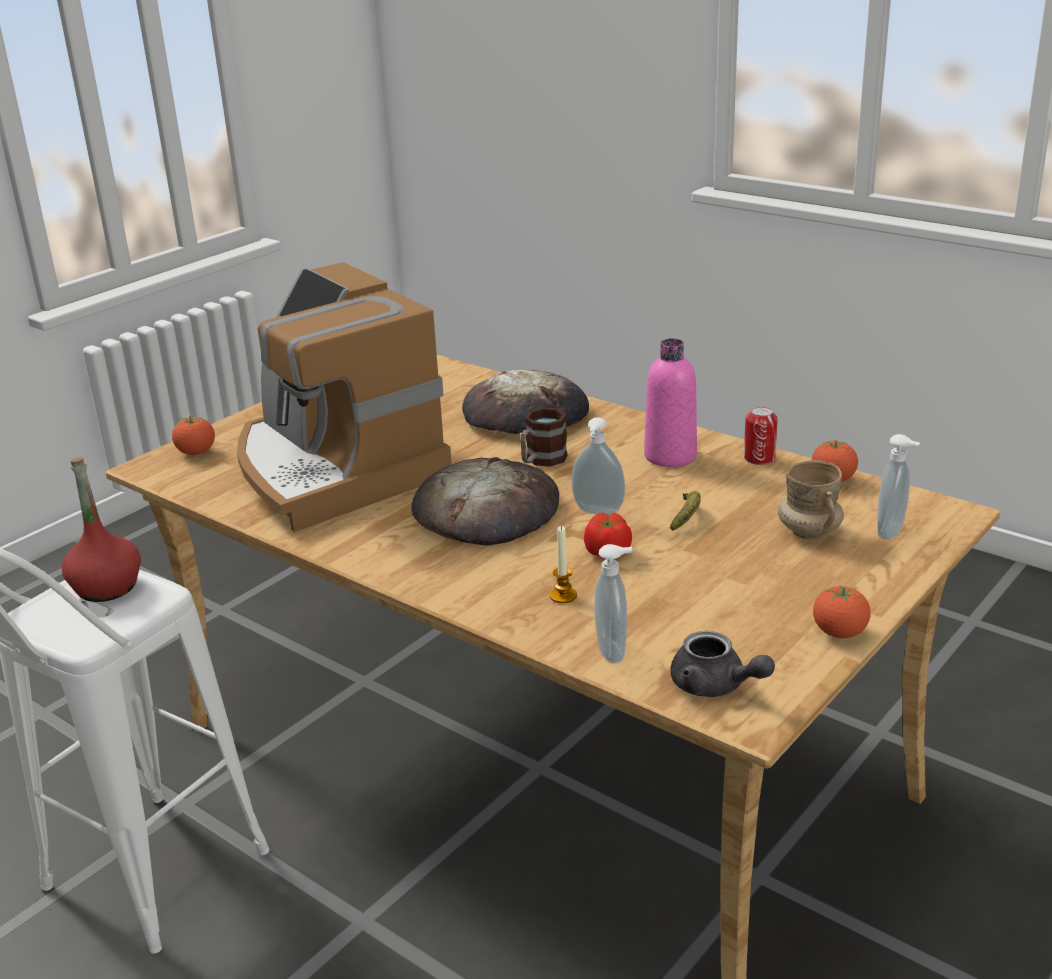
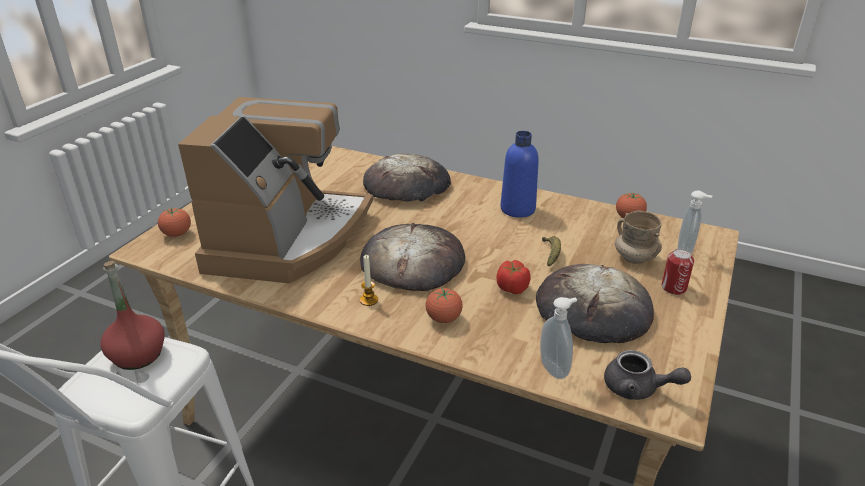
camera: 15 degrees left, 5 degrees up
coffee machine [237,262,452,532] -> coffee machine turned 120 degrees counterclockwise [178,97,373,284]
mug [520,408,568,467] -> none
candle [550,526,577,603] -> candle moved to [360,255,378,306]
soap dispenser [571,417,625,515] -> none
pink bottle [644,338,697,467] -> blue bottle [500,131,539,218]
can [744,406,778,465] -> can moved to [662,249,694,295]
tomato [813,586,870,638] -> tomato moved to [426,288,463,323]
none -> bread [536,264,654,343]

